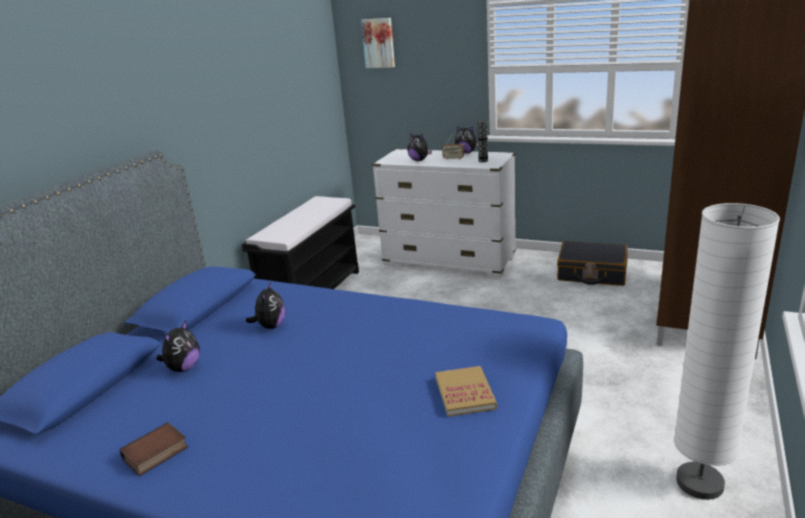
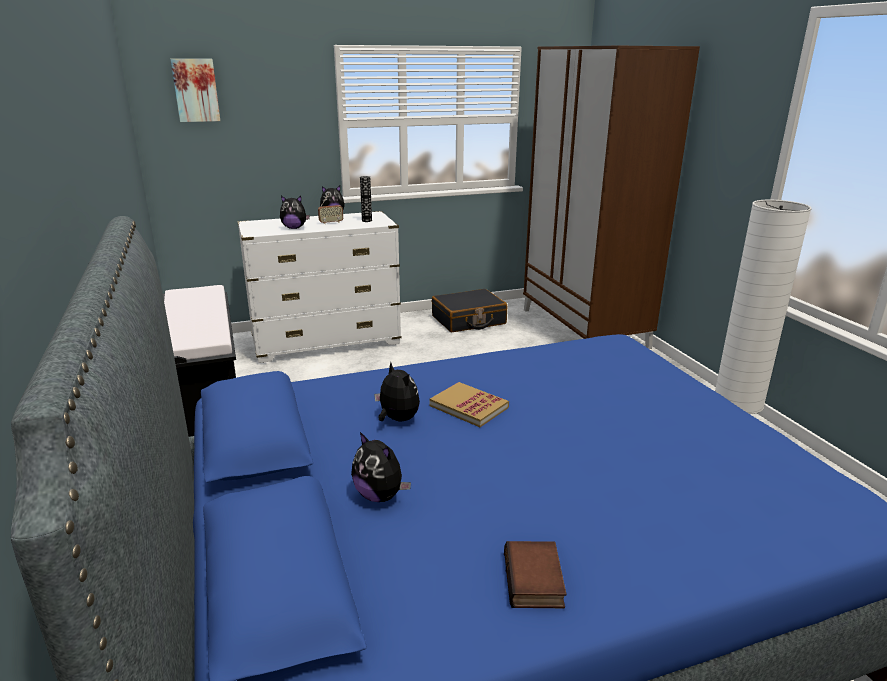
camera: 45 degrees left, 0 degrees up
plush toy [157,320,200,372] -> plush toy turned 150 degrees clockwise [351,432,411,502]
book [435,366,497,417] -> book moved to [430,382,509,427]

